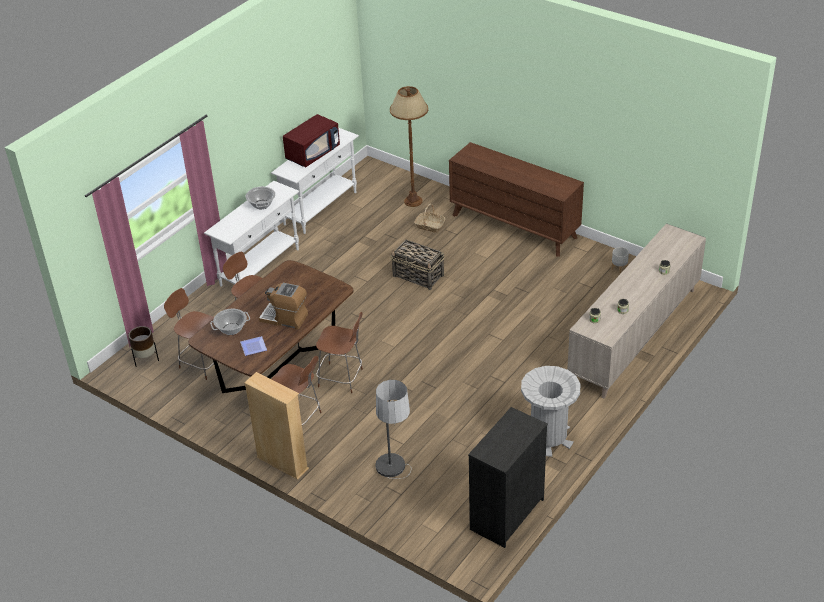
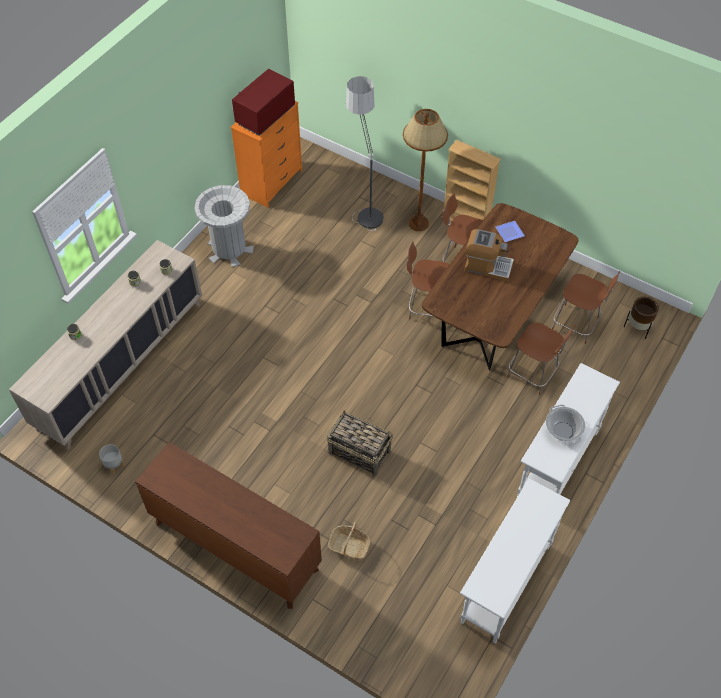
camera: 175 degrees right, 15 degrees up
cooking pot [210,309,250,335] -> none
red microwave [283,114,340,167] -> red microwave moved to [232,69,295,136]
brown floor lamp [390,86,428,207] -> brown floor lamp moved to [403,109,448,231]
black dresser [468,407,548,548] -> orange dresser [231,101,302,207]

